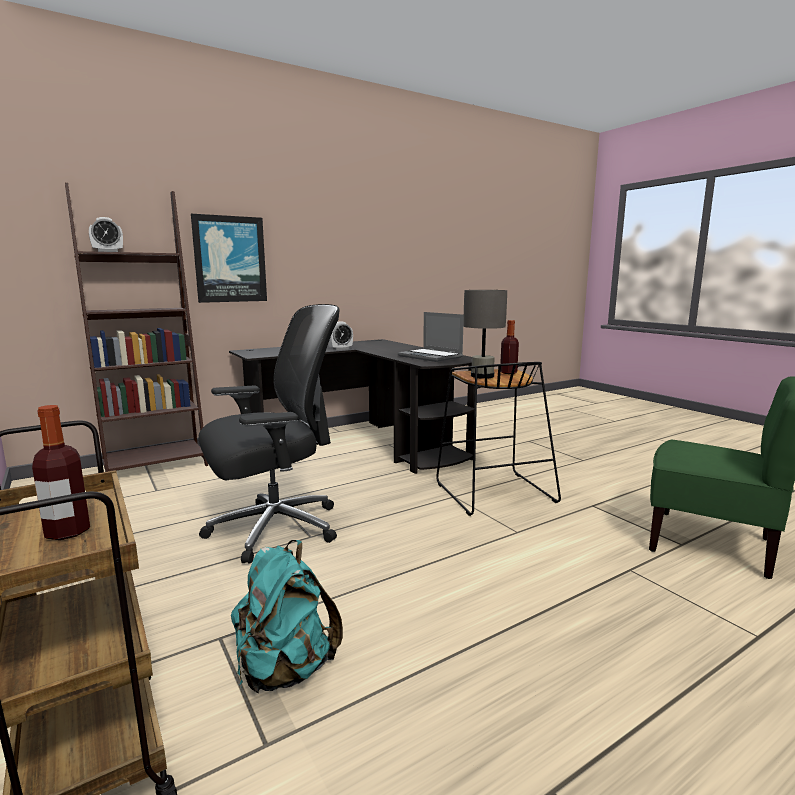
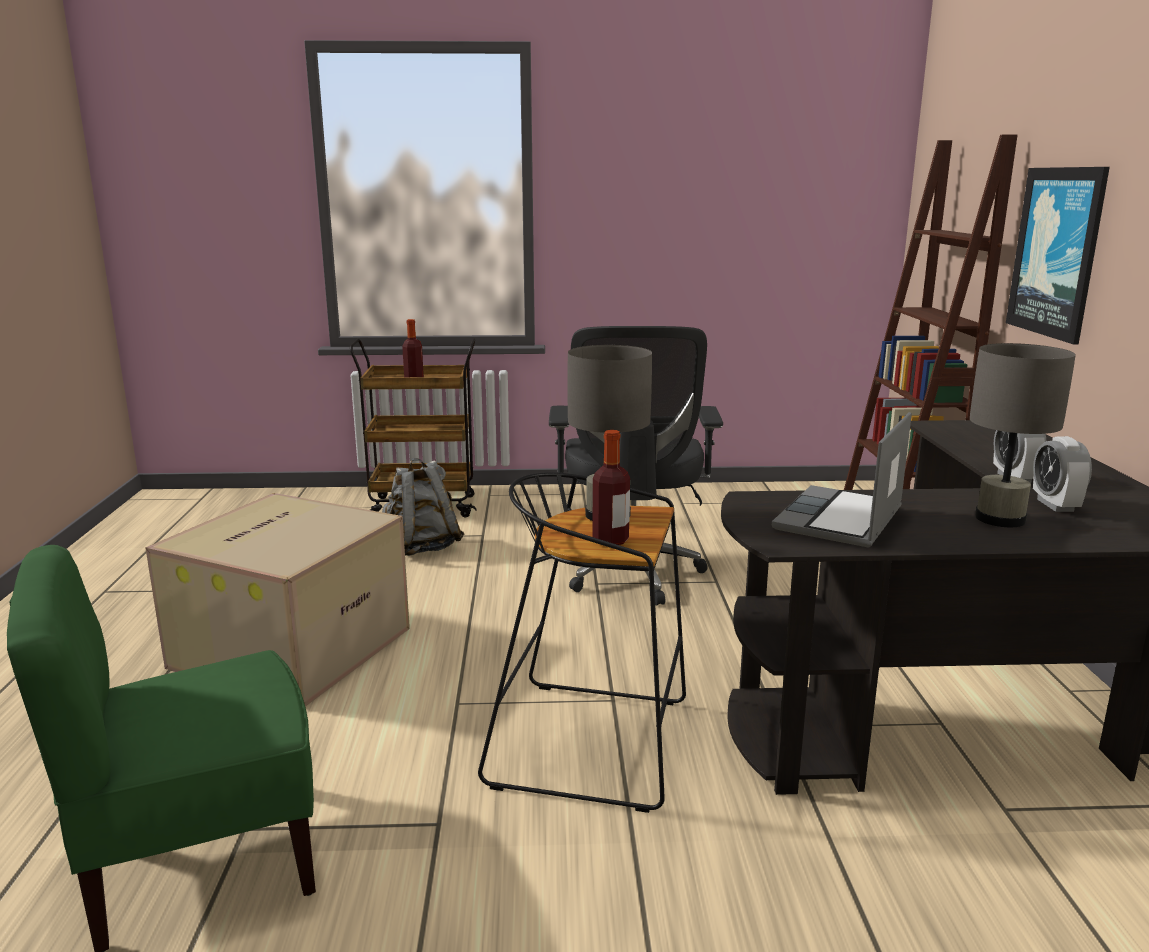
camera: 120 degrees right, 5 degrees up
alarm clock [89,217,123,252] -> alarm clock moved to [1033,436,1092,512]
turquoise backpack [231,540,343,694] -> grey backpack [382,458,464,556]
laptop [398,312,464,362] -> laptop turned 45 degrees counterclockwise [772,412,912,548]
none -> cardboard box [145,493,410,706]
none -> grey table lamp [970,343,1076,527]

